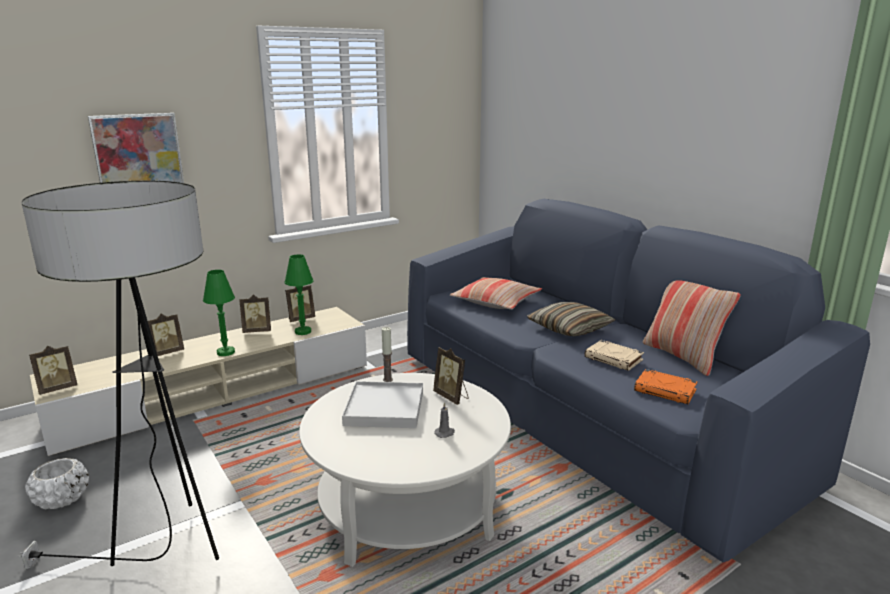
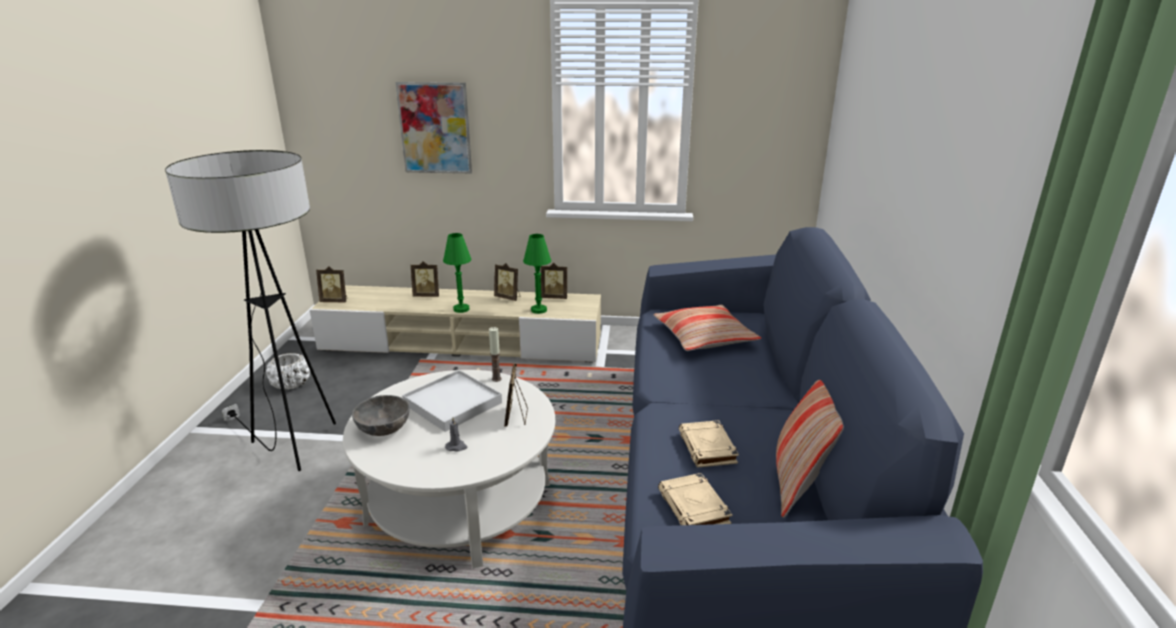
camera: 40 degrees right, 5 degrees up
pillow [527,302,616,336] -> none
orange book [634,369,698,404] -> beige book [658,473,732,525]
none -> grey bowl [352,395,410,436]

